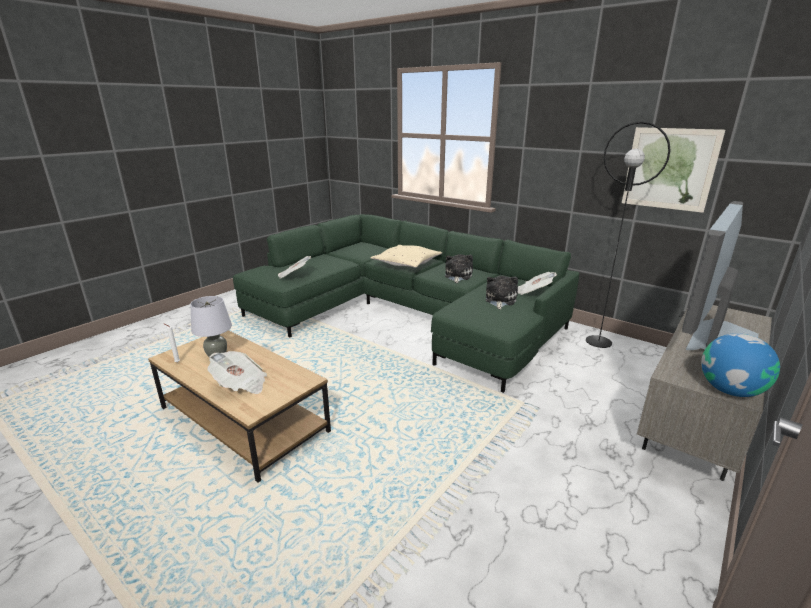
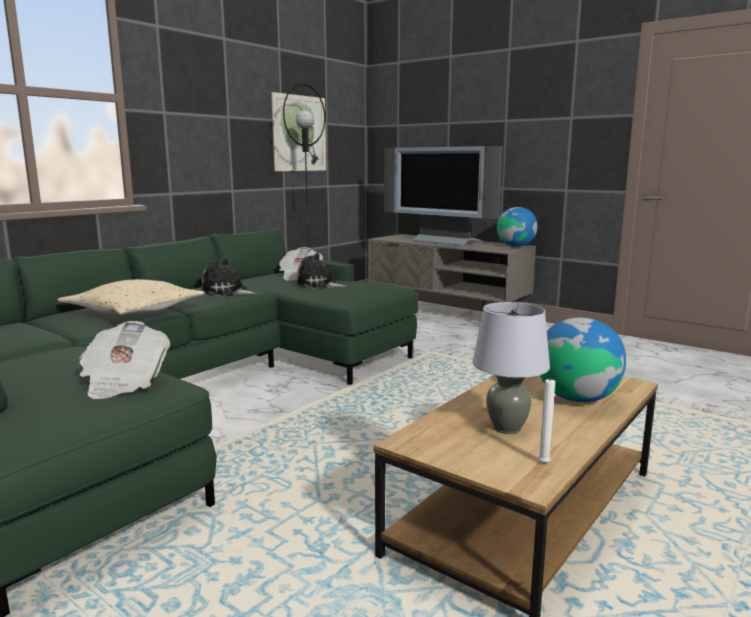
camera: 90 degrees left, 10 degrees down
newspaper [207,351,267,394] -> globe [540,318,626,402]

